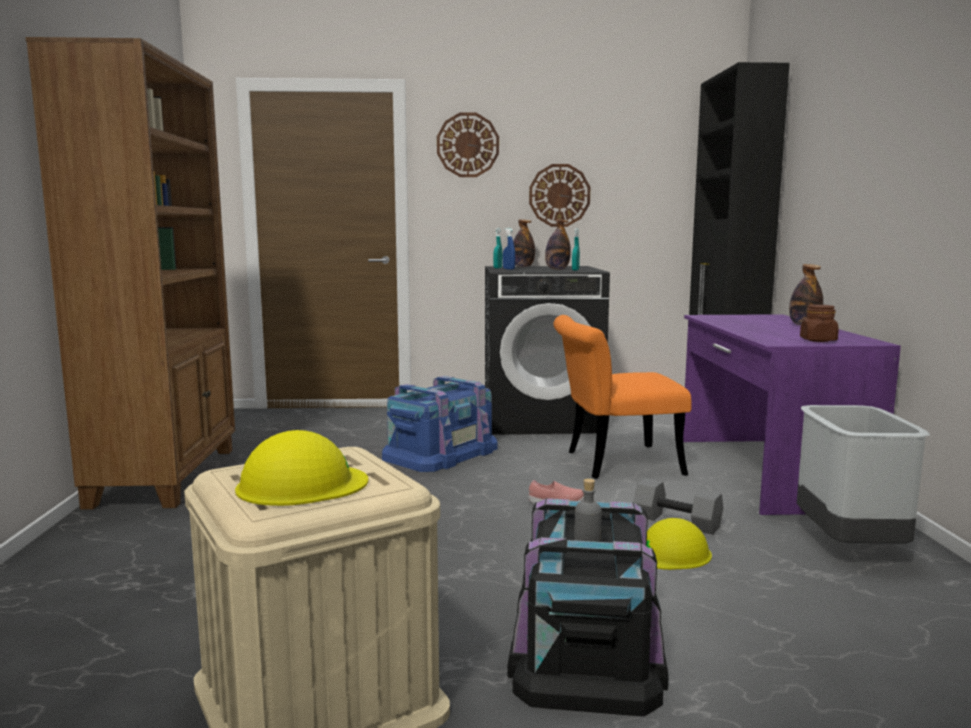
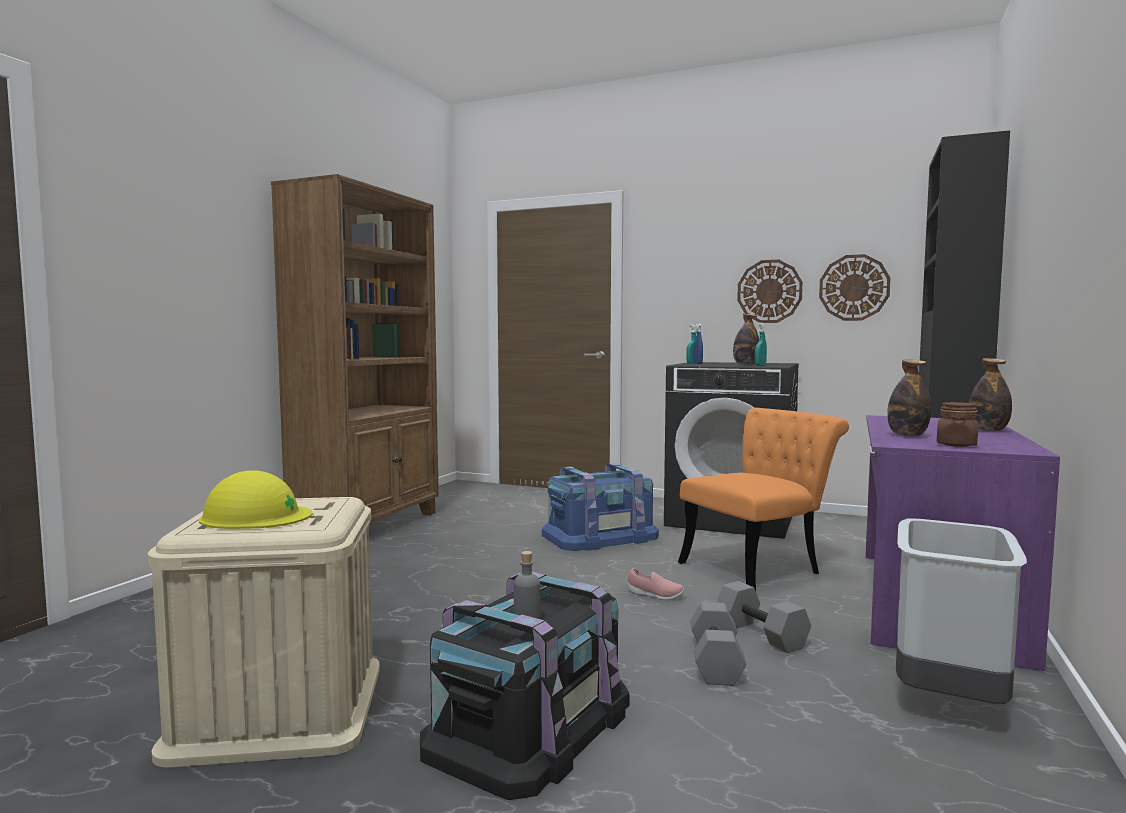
camera: 25 degrees right, 5 degrees down
wall clock [437,113,499,177] -> wall clock moved to [819,254,891,321]
bottle [513,219,535,267] -> bottle moved to [887,359,931,437]
orange chair [554,315,691,479] -> orange chair turned 135 degrees clockwise [678,408,849,591]
yellow hard hat [647,518,712,570] -> grey dumbbell [691,602,746,686]

